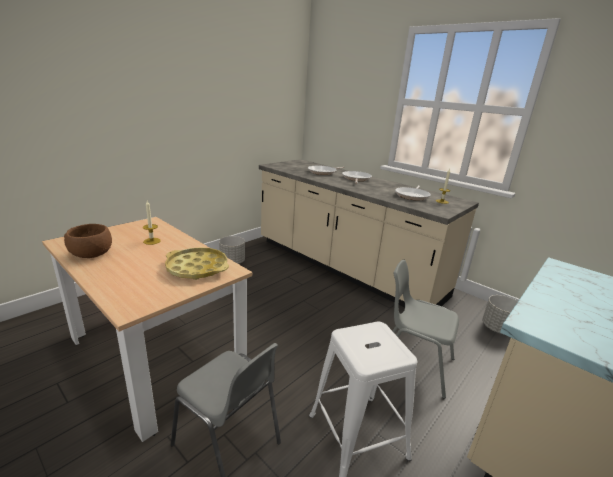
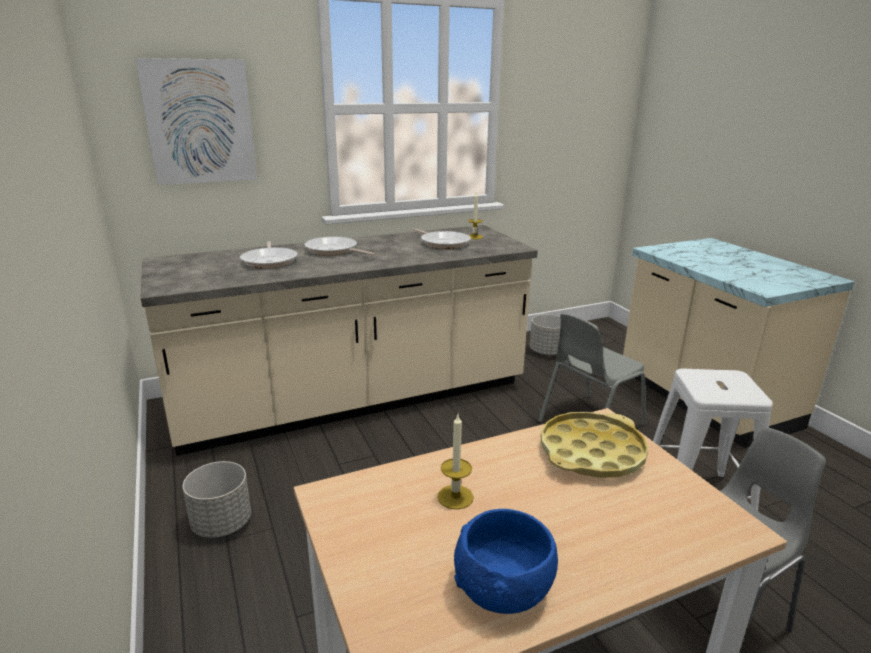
camera: 65 degrees left, 0 degrees up
brown bowl [64,224,112,258] -> blue bowl [454,509,558,614]
none -> picture [135,58,257,185]

